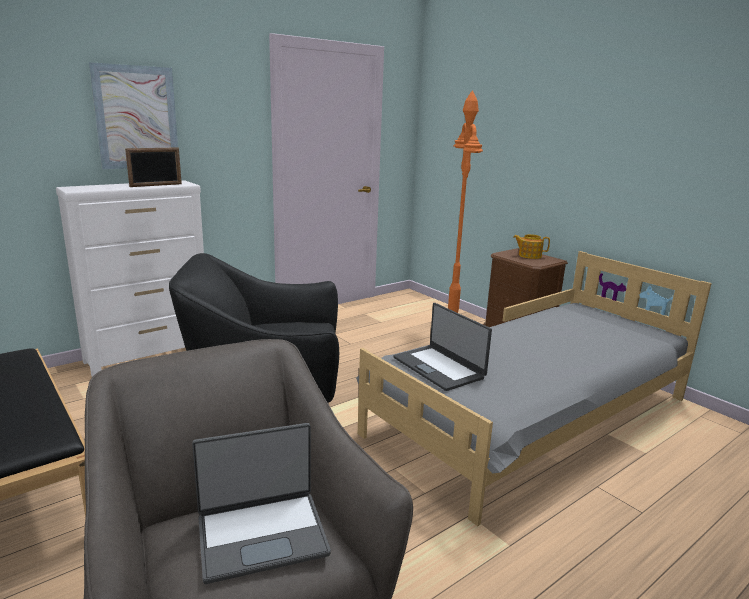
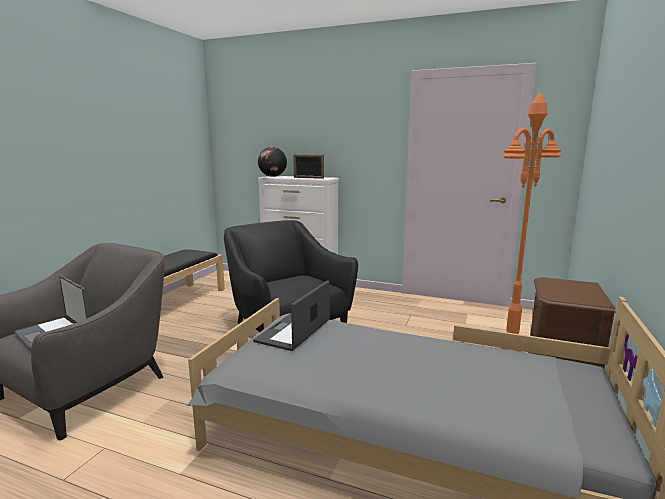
camera: 60 degrees right, 5 degrees down
picture [89,62,178,169] -> none
teapot [513,234,550,259] -> none
none -> globe [258,147,287,177]

